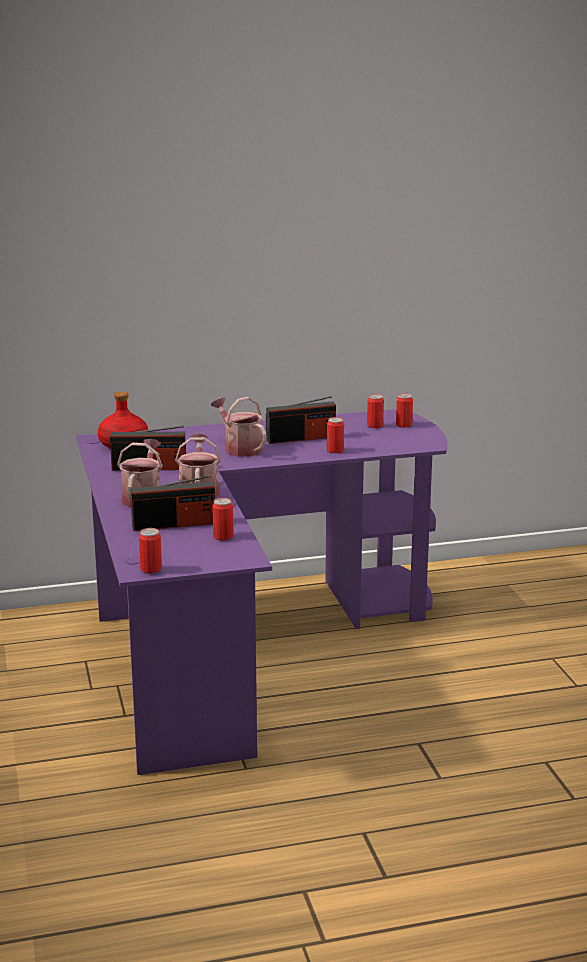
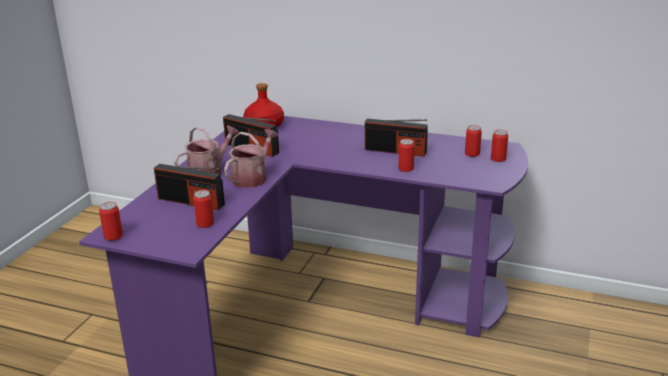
camera: 35 degrees right, 5 degrees up
watering can [211,397,267,457] -> none

